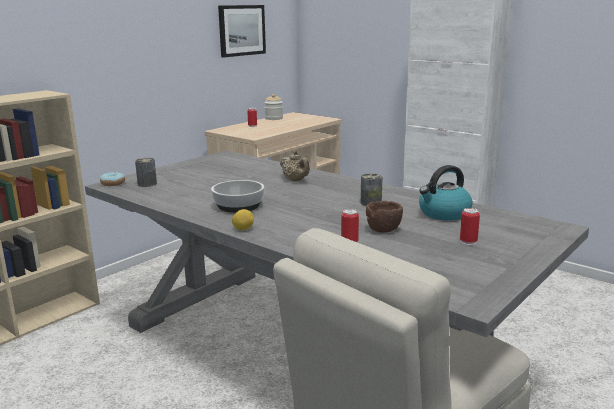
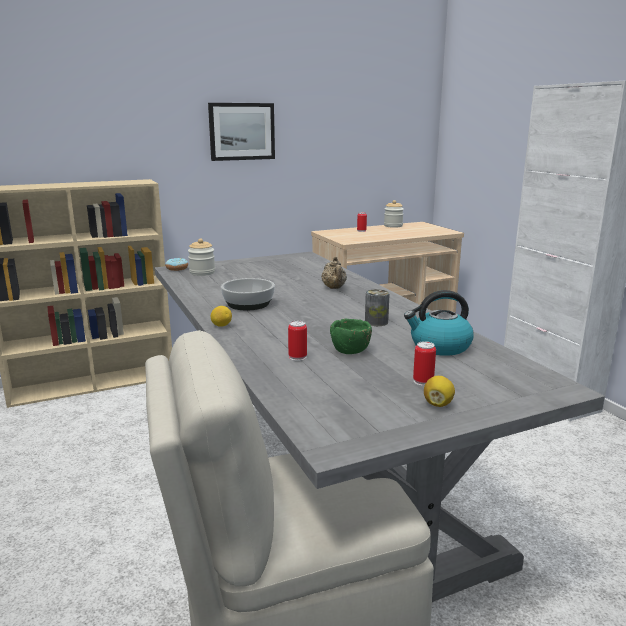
camera: 25 degrees right, 0 degrees up
can [135,158,157,187] -> jar [188,238,215,276]
picture [218,5,266,57] -> picture moved to [208,103,275,161]
brown bowl [366,201,403,233] -> green bowl [330,319,372,354]
none -> lemon [424,376,455,407]

